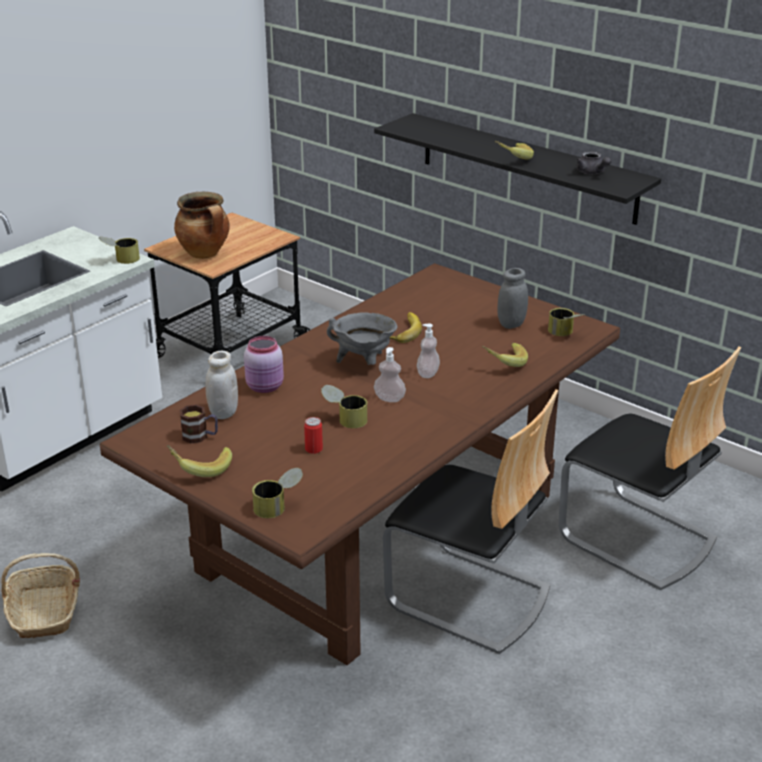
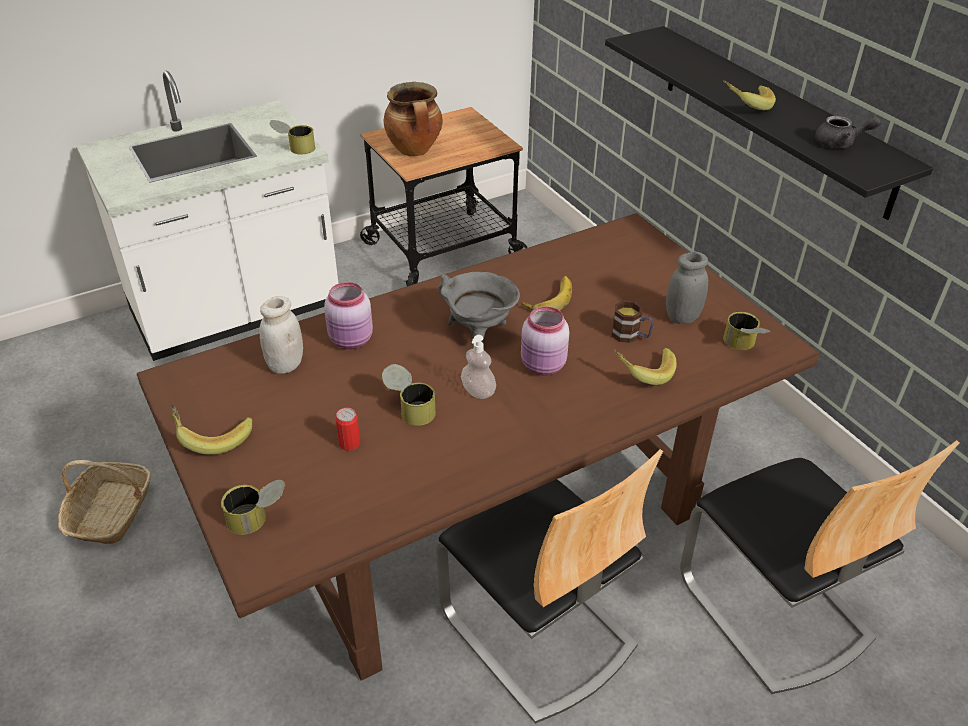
camera: 20 degrees right, 10 degrees up
mug [180,404,218,443] -> mug moved to [612,300,654,343]
soap dispenser [417,324,440,378] -> pink jar [521,307,569,375]
grey teapot [576,151,611,174] -> grey teapot turned 75 degrees counterclockwise [815,116,881,148]

